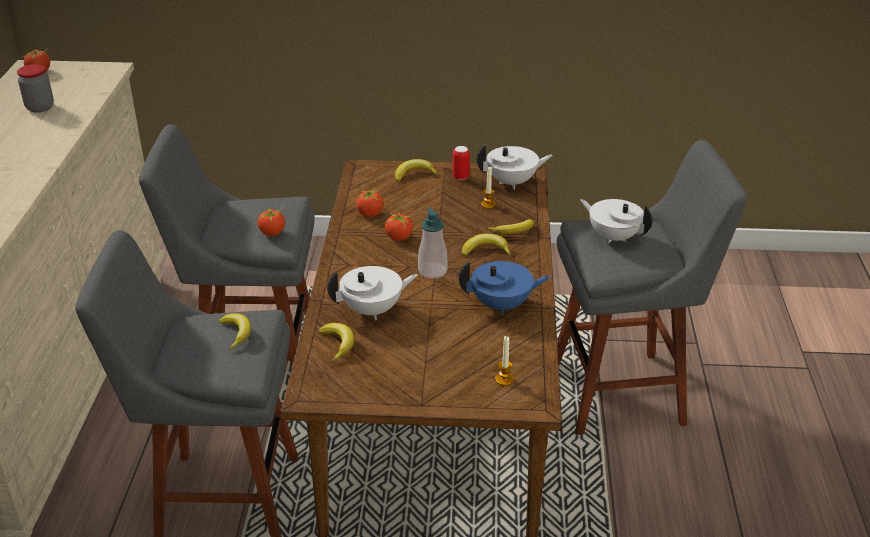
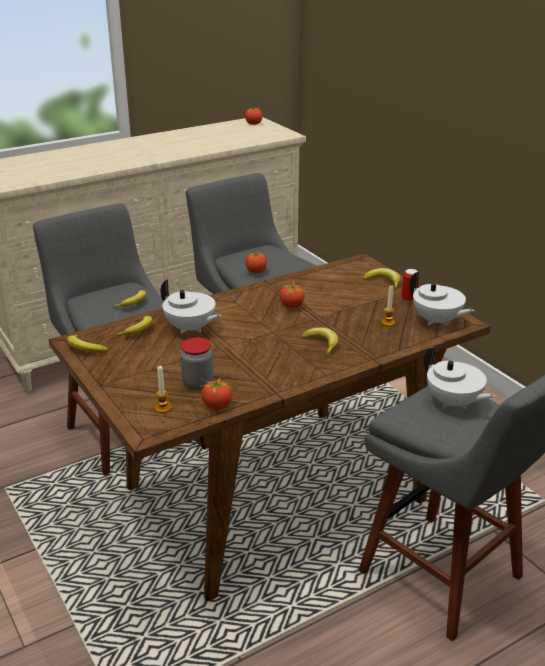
camera: 55 degrees right, 5 degrees down
jar [17,64,54,113] -> jar moved to [180,337,214,390]
tomato [355,188,383,217] -> tomato moved to [201,379,233,410]
soap dispenser [418,207,448,279] -> none
blue teapot [459,261,551,315] -> none
banana [488,219,534,234] -> banana moved to [67,335,108,353]
white teapot [580,199,653,243] -> white teapot turned 135 degrees clockwise [424,347,496,409]

